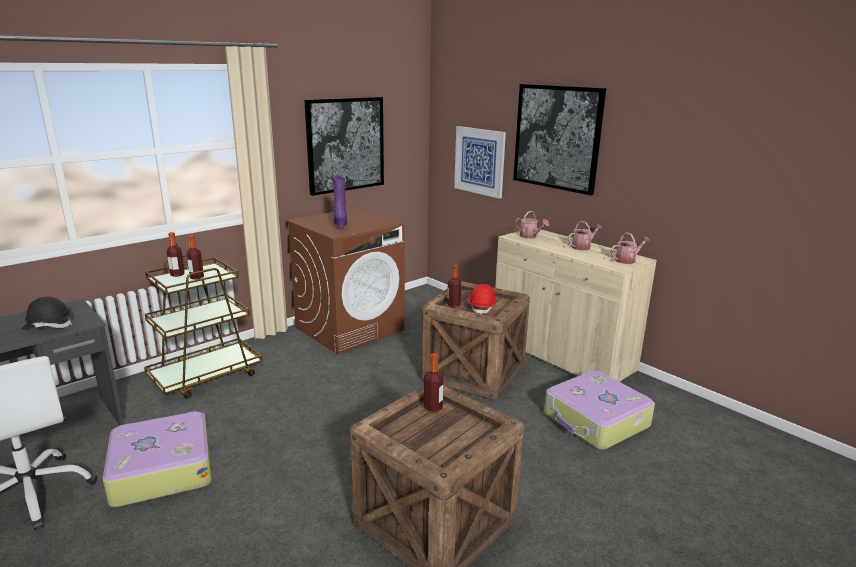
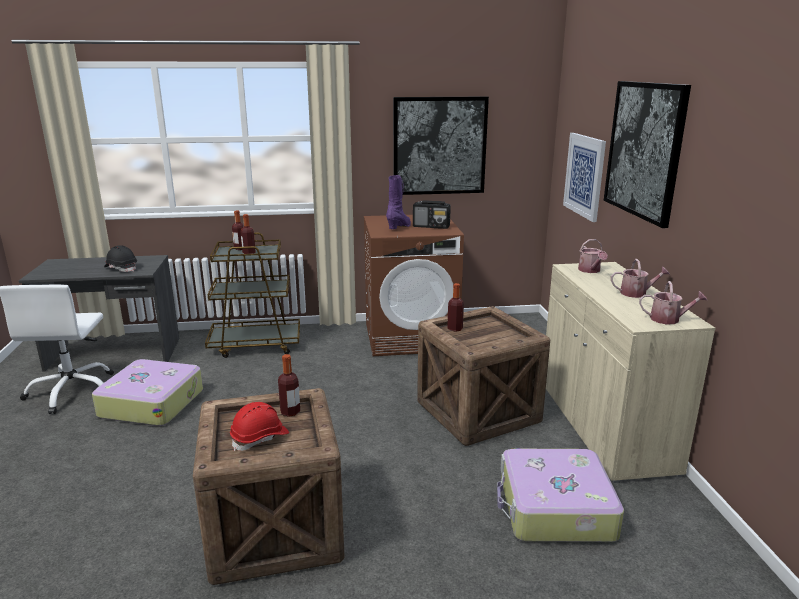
camera: 35 degrees right, 0 degrees up
red hard hat [468,284,497,314] -> red hard hat moved to [230,402,289,451]
none -> radio [413,200,451,229]

